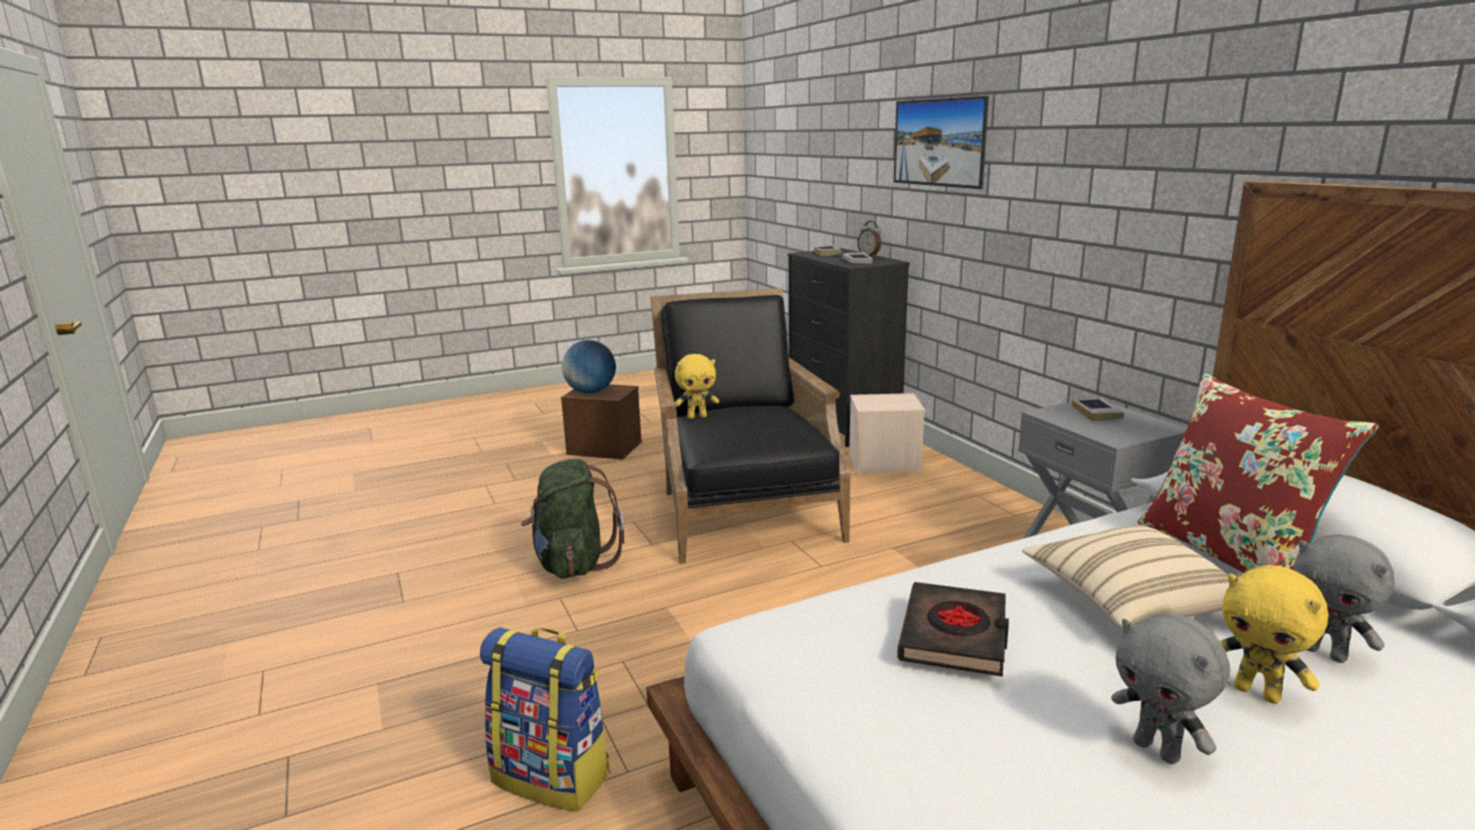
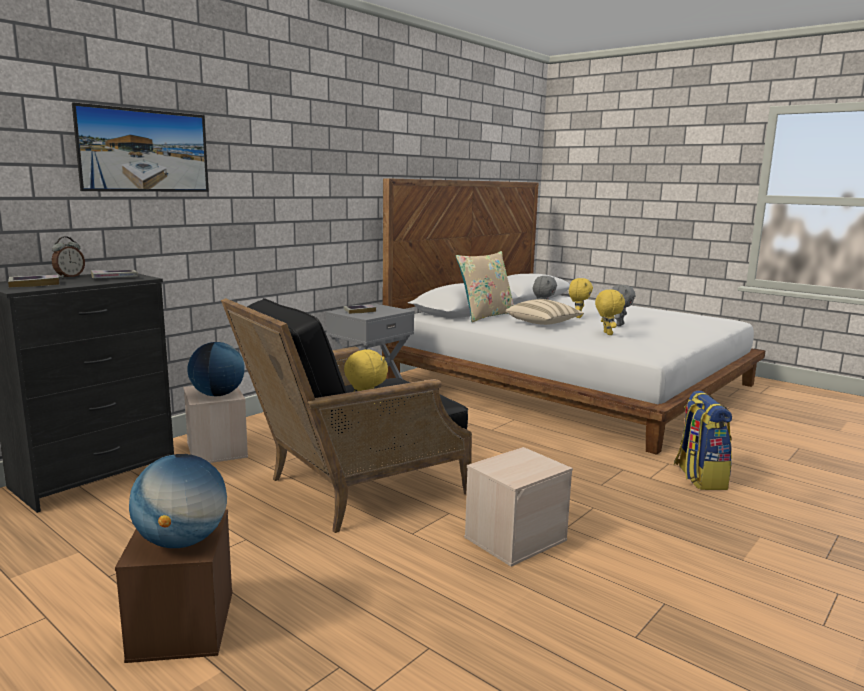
camera: 115 degrees left, 5 degrees down
green backpack [521,459,624,578] -> beige storage box [464,447,573,567]
black book [897,582,1009,677] -> yellow plush toy [595,289,625,335]
red pillow [1138,374,1379,573] -> beige pillow [456,251,514,322]
none -> globe [187,342,245,396]

